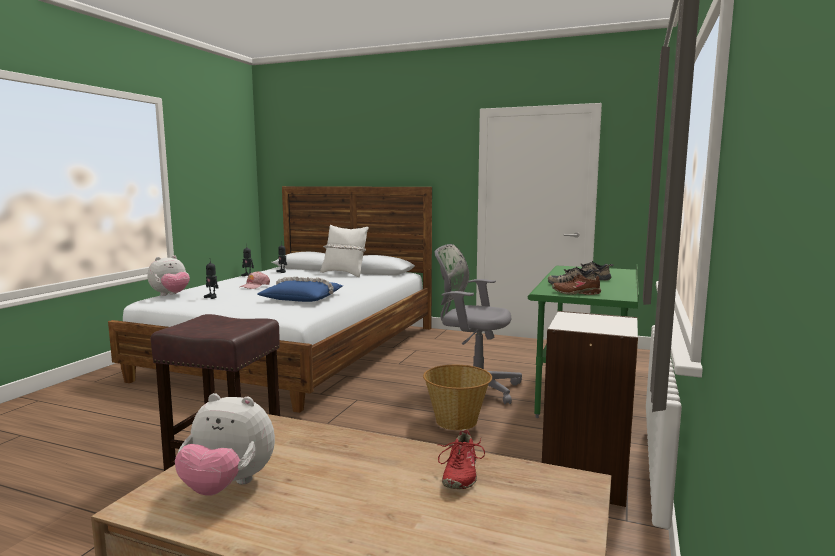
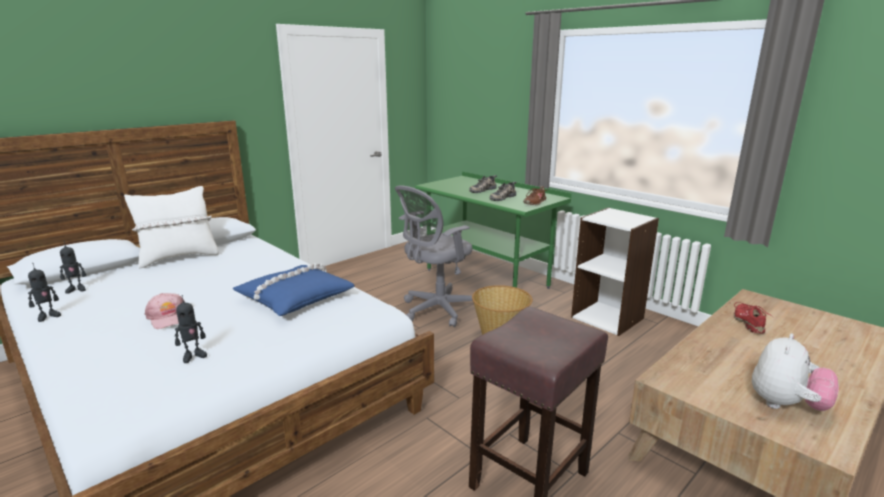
camera: 65 degrees left, 10 degrees up
plush toy [147,255,190,296] -> none
red shoe [438,429,485,489] -> red shoe turned 120 degrees counterclockwise [734,302,774,334]

